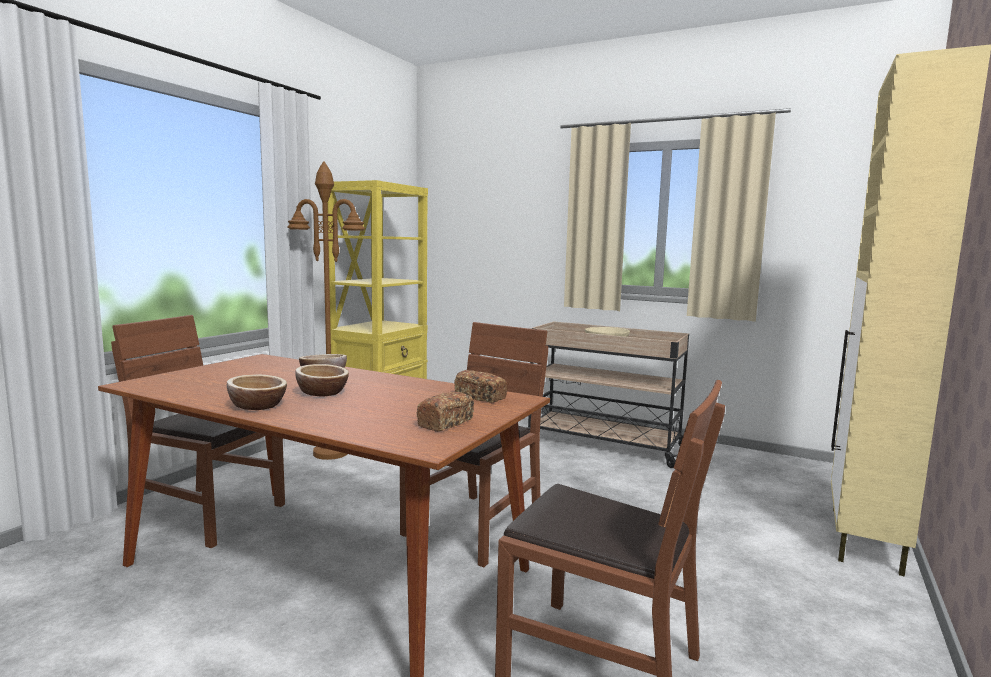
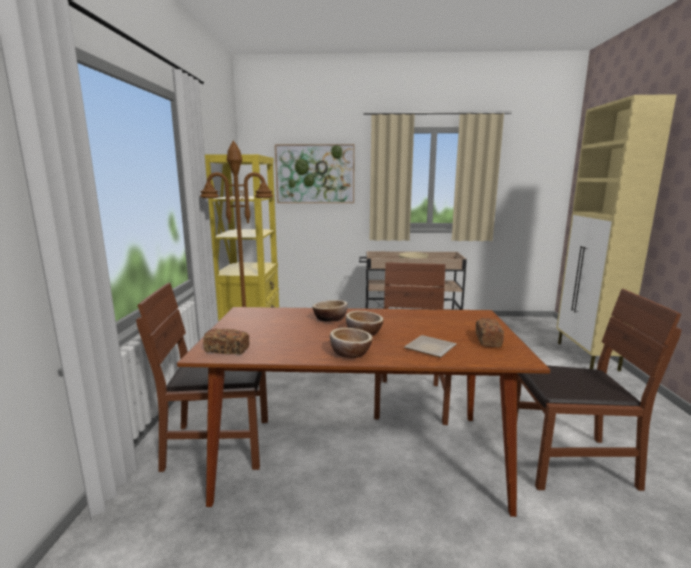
camera: 25 degrees left, 5 degrees up
bread [454,370,507,403] -> bread moved to [203,328,249,355]
none -> picture [275,144,355,203]
none -> plate [404,335,456,357]

